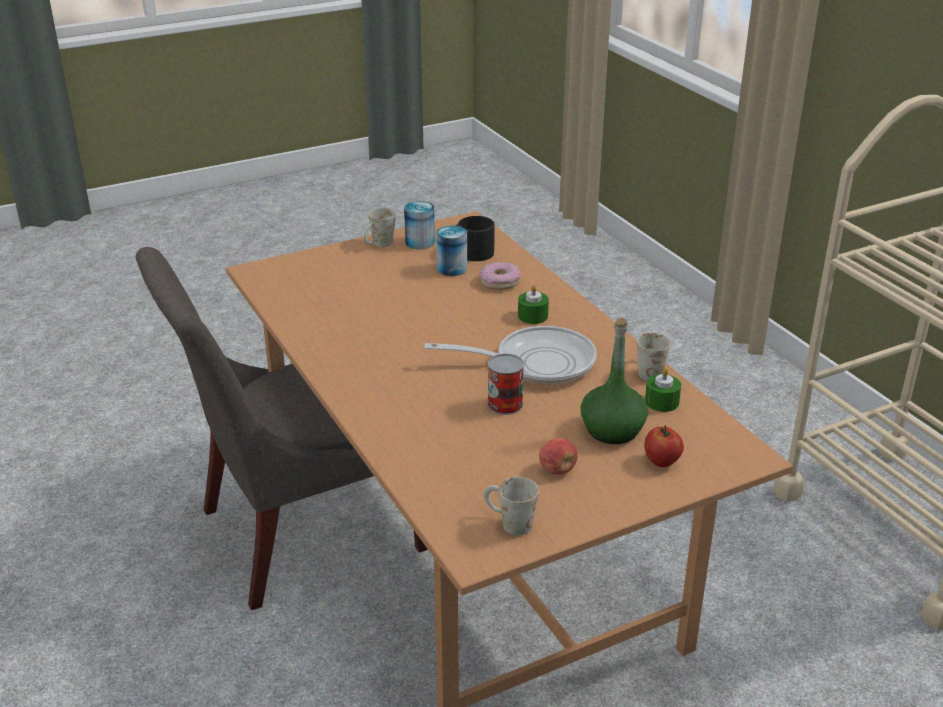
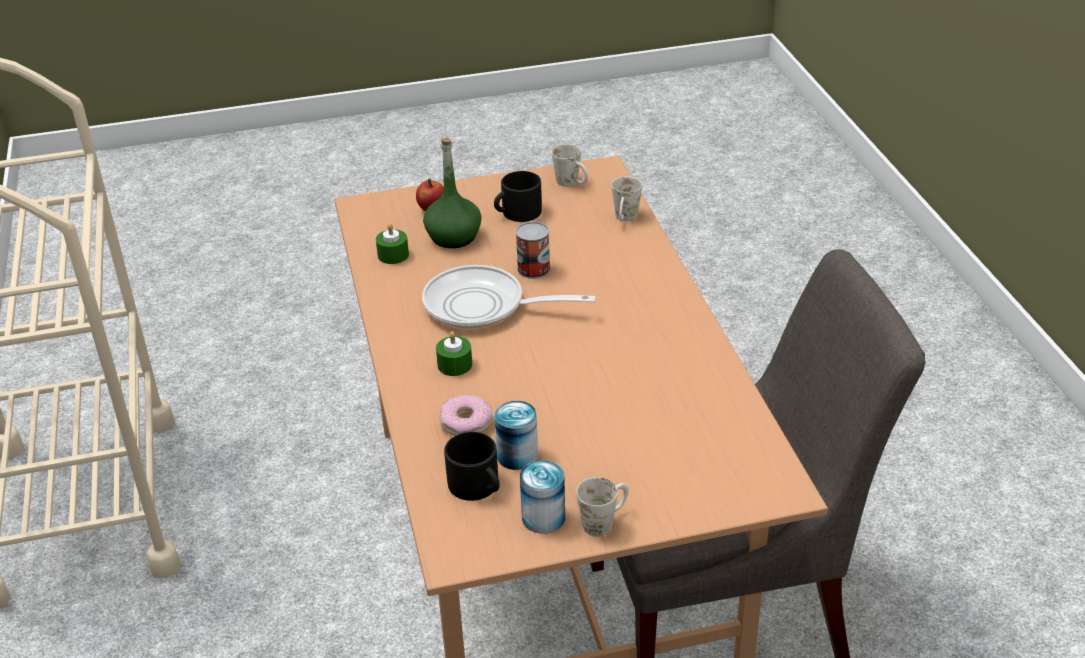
camera: 165 degrees left, 5 degrees up
apple [539,438,578,475] -> black mug [494,171,542,222]
white mug [637,333,671,381] -> white mug moved to [612,176,642,222]

